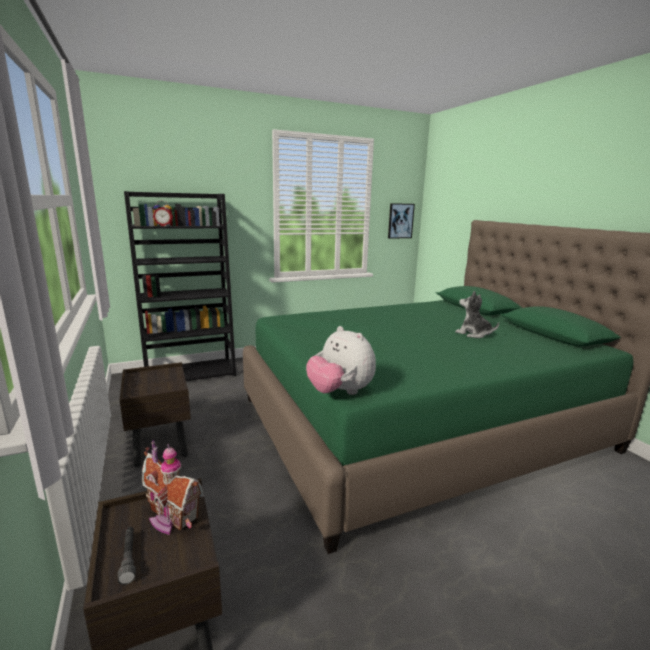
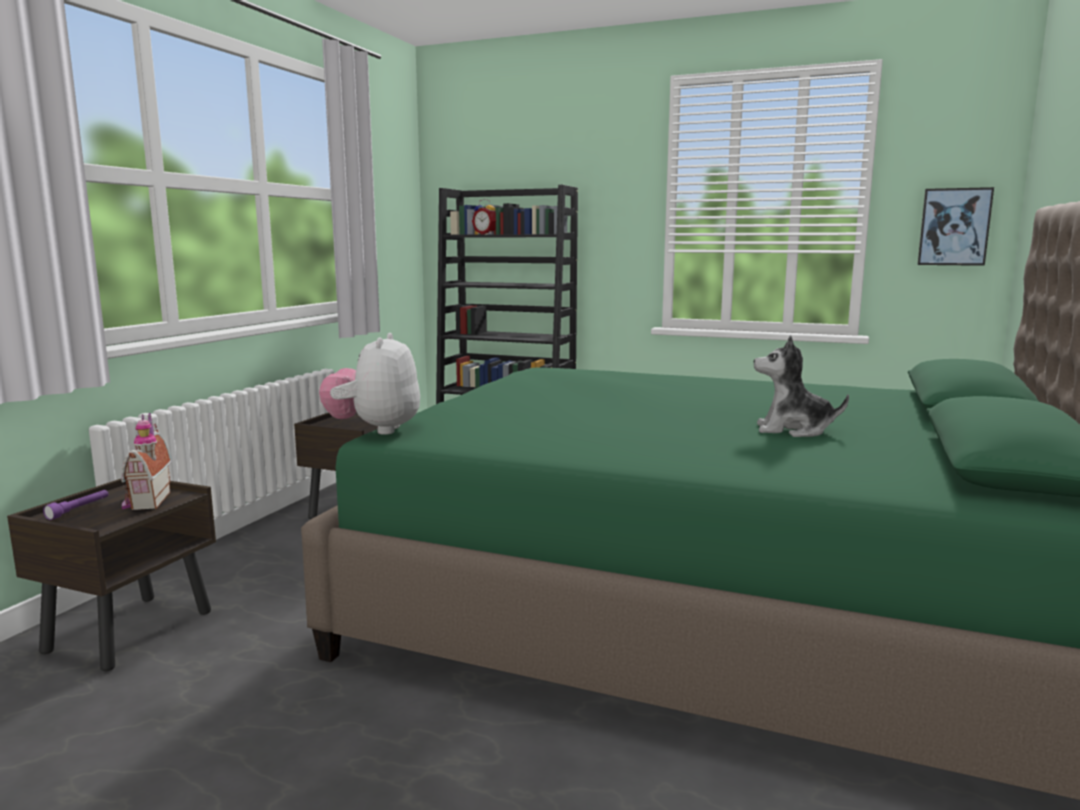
camera: 45 degrees right, 5 degrees down
grey flashlight [118,527,136,585] -> purple flashlight [43,490,108,520]
plush toy [455,291,499,338] -> plush toy turned 75 degrees counterclockwise [754,335,849,437]

